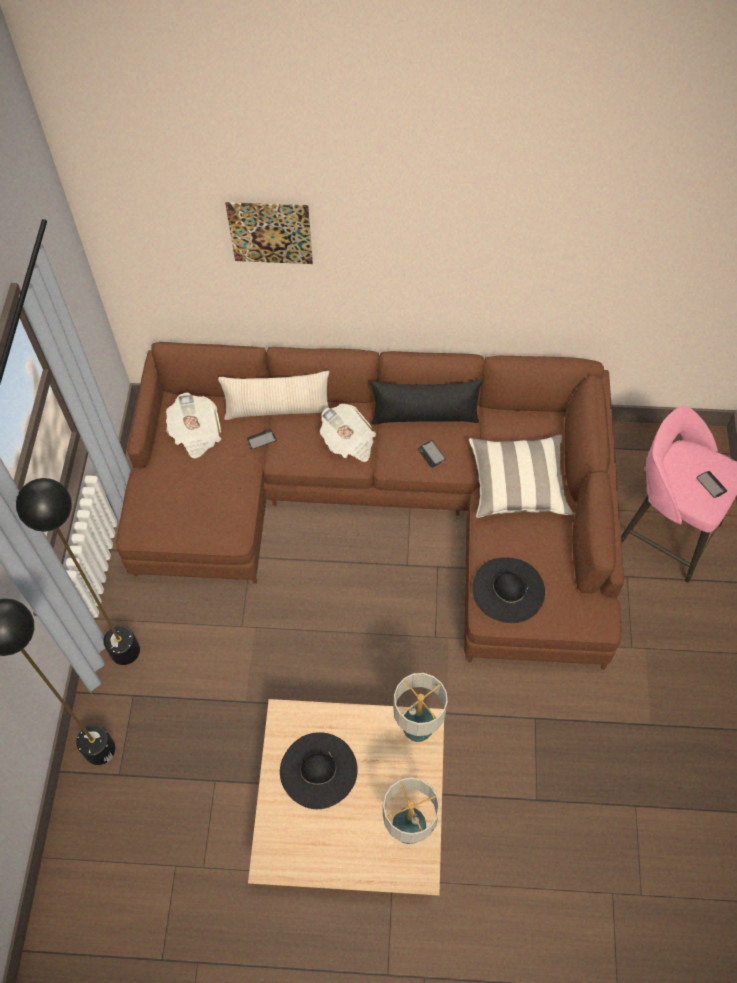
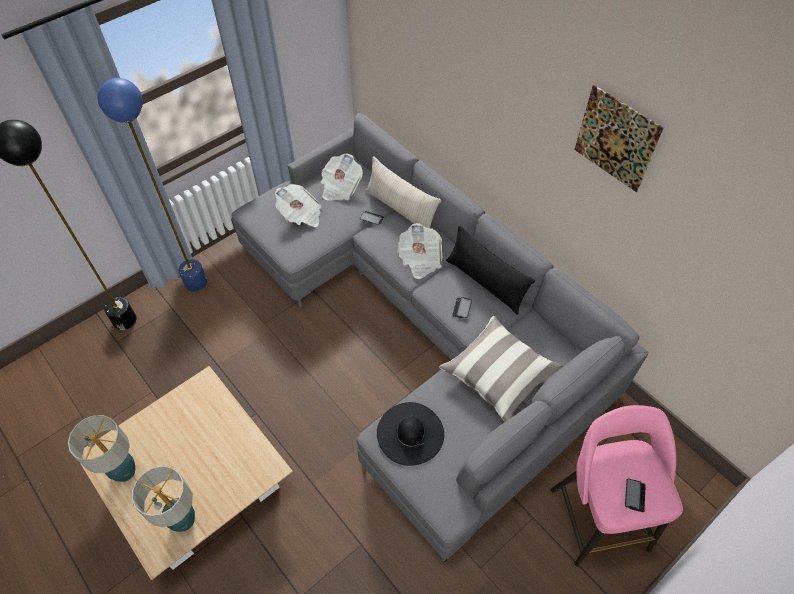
camera: 45 degrees right, 5 degrees down
black floor lamp [16,478,140,665] -> blue floor lamp [97,78,207,291]
brown sofa [116,342,624,670] -> grey sofa [231,113,649,562]
picture [225,202,313,264] -> picture moved to [574,85,664,192]
black hat [280,732,357,809] -> none
table lamp [393,673,448,742] -> table lamp moved to [68,415,135,482]
none -> newspaper [275,184,322,227]

